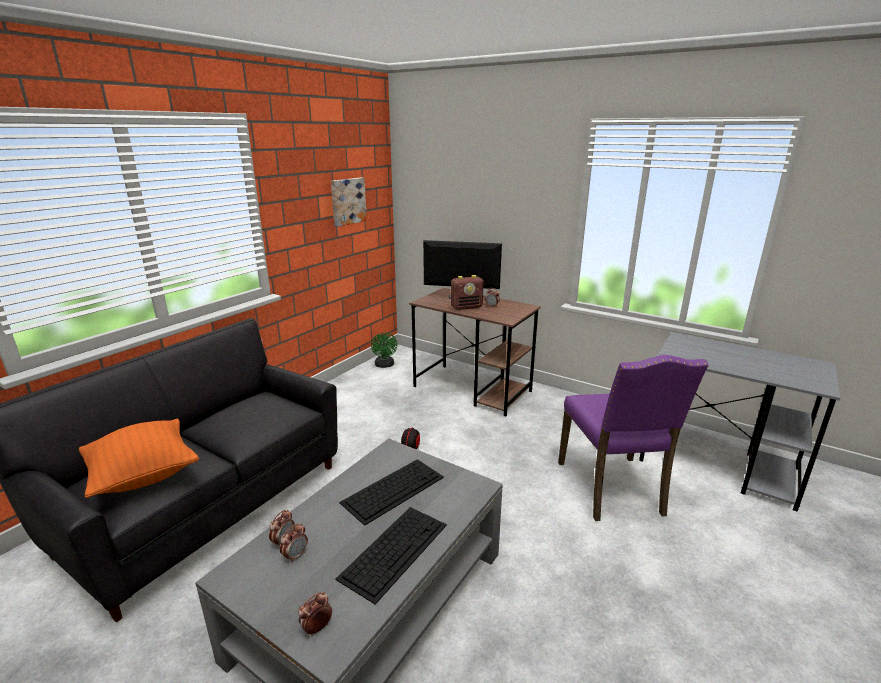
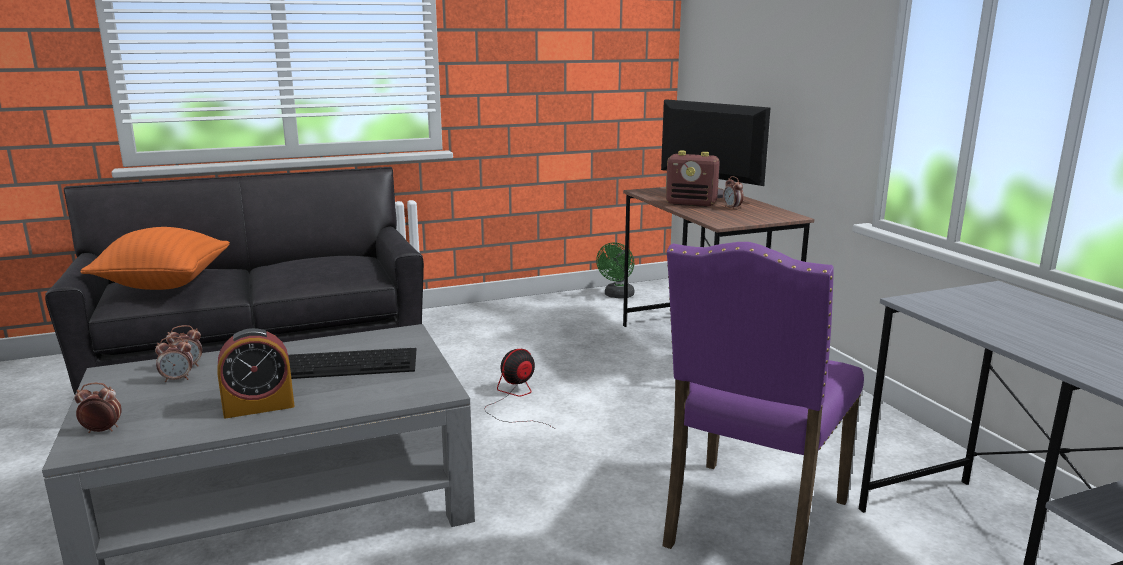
camera: 35 degrees right, 5 degrees down
picture [331,178,367,227] -> none
keyboard [335,507,447,605] -> alarm clock [217,328,294,418]

